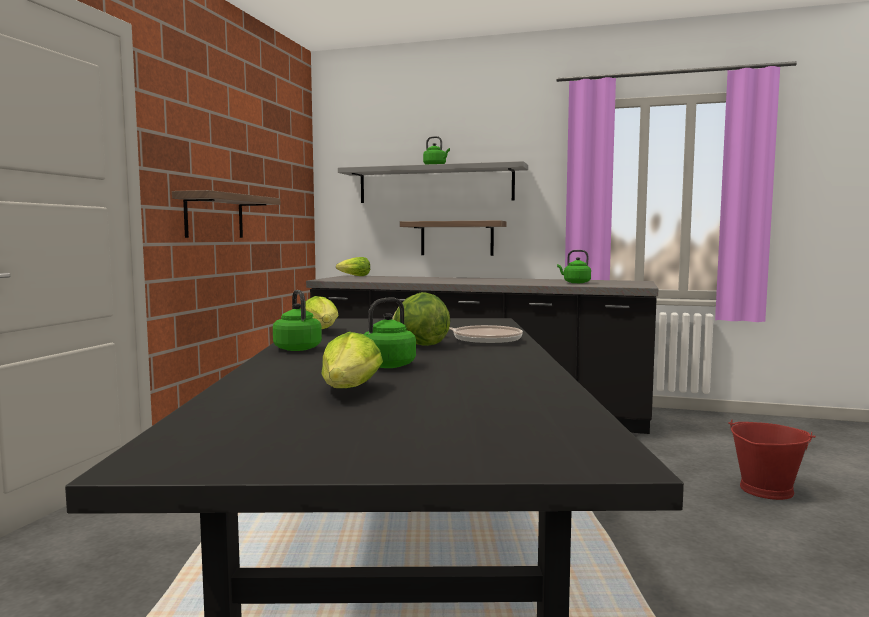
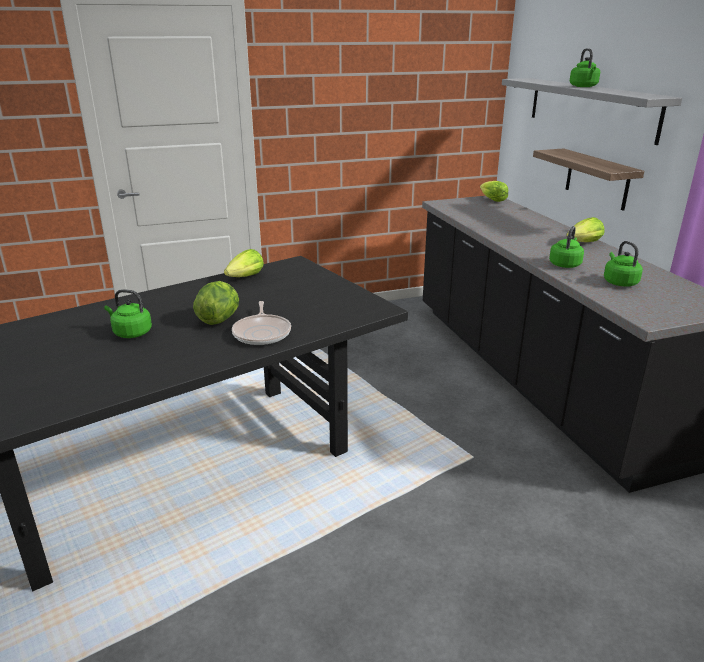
camera: 55 degrees right, 20 degrees up
shelf [172,190,280,238] -> none
green kettle [273,290,322,351] -> green kettle moved to [549,226,584,268]
lettuce [321,332,383,388] -> lettuce moved to [566,217,604,242]
red bucket [728,420,816,500] -> none

